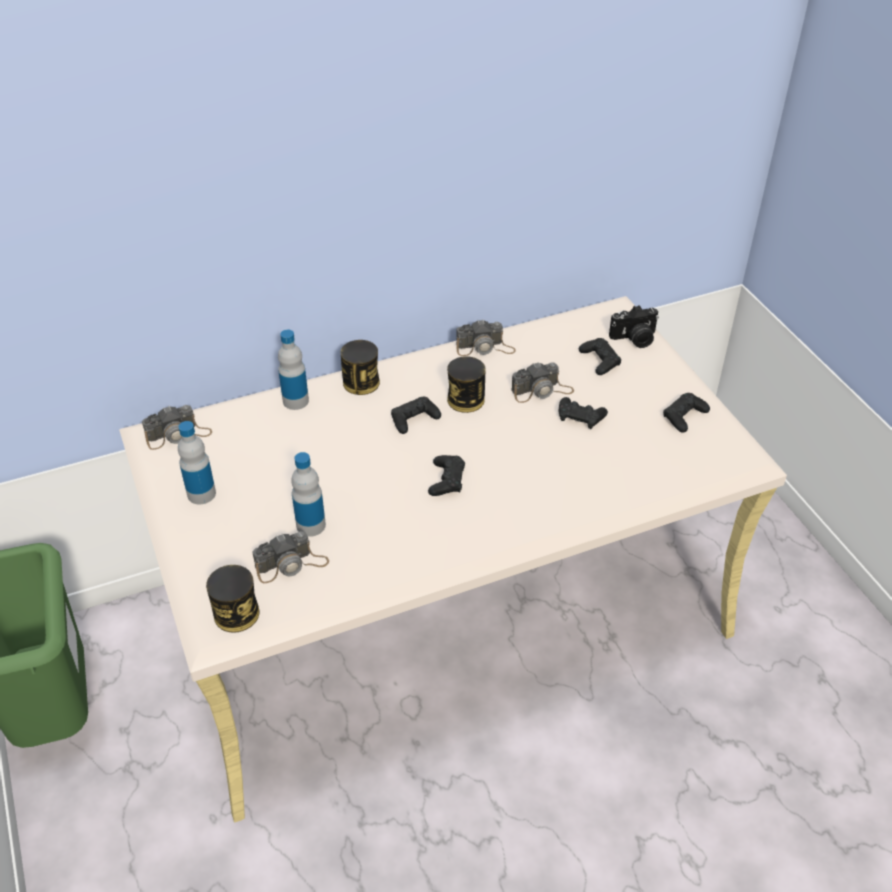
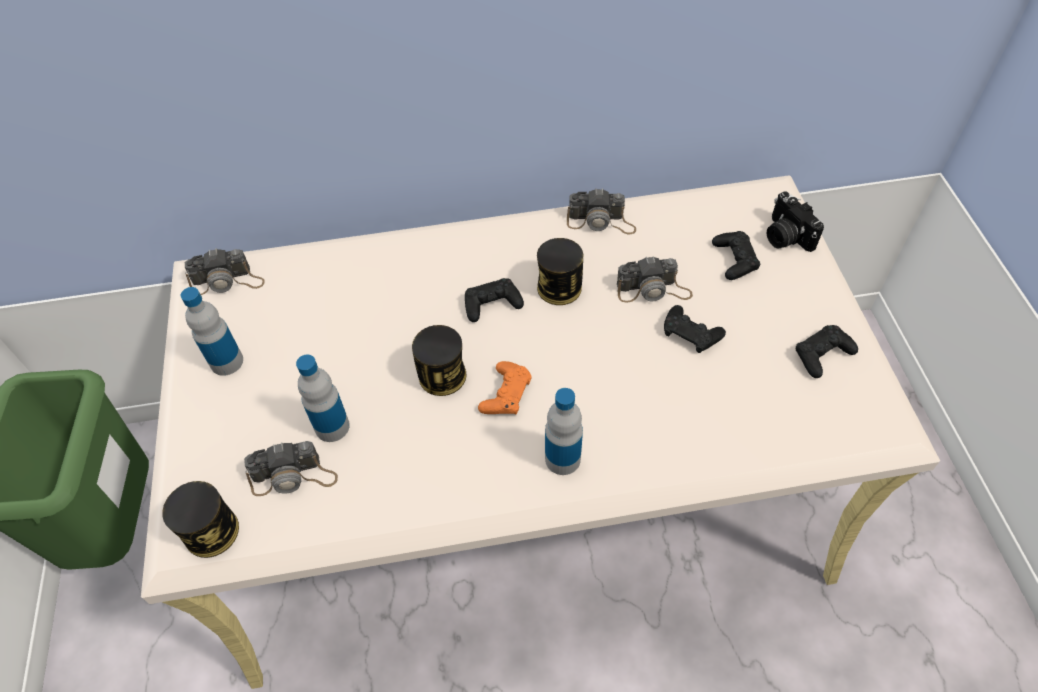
camera: 15 degrees right, 10 degrees up
bottle [278,330,309,410] -> bottle moved to [545,388,583,475]
can [341,340,380,395] -> can moved to [412,325,466,396]
black game controller [428,455,465,496] -> orange game controller [478,361,532,414]
camera [609,305,659,348] -> camera turned 60 degrees clockwise [767,191,824,252]

